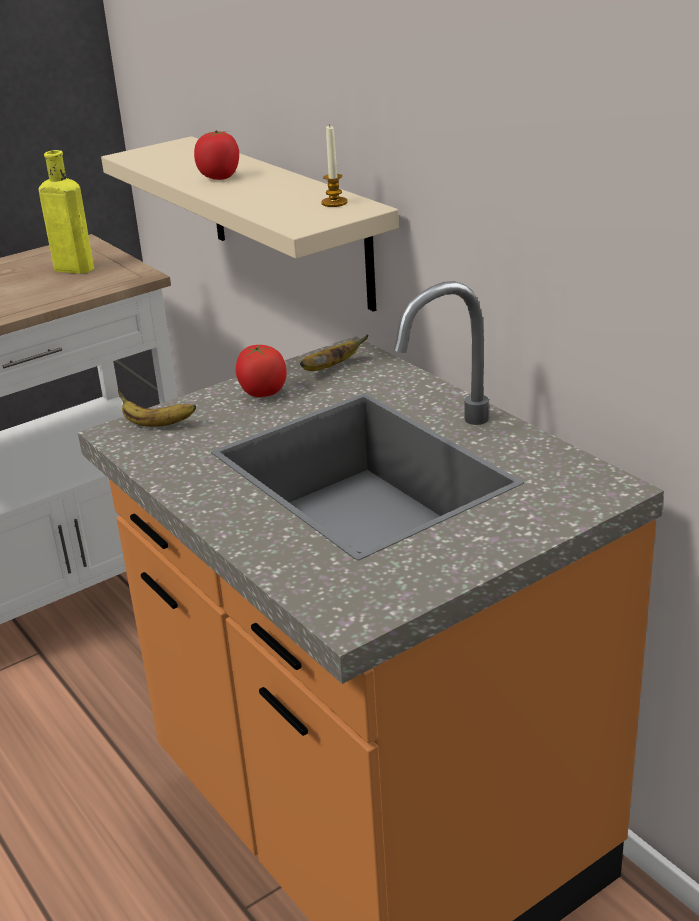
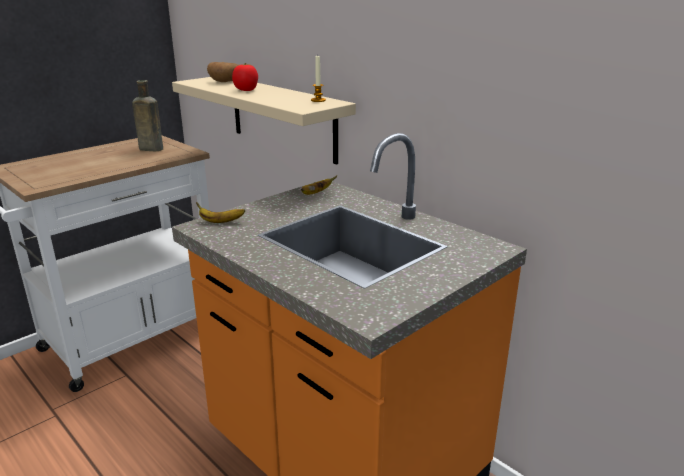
camera: 10 degrees left, 5 degrees down
yellow bottle [38,150,94,274] -> brown bottle [132,80,163,151]
tomato [236,345,287,397] -> none
none -> potato [207,62,239,82]

